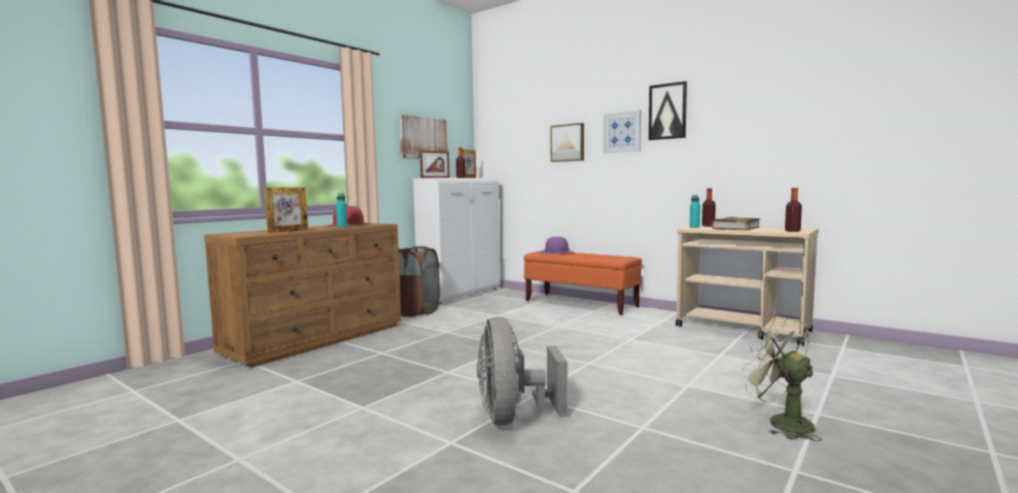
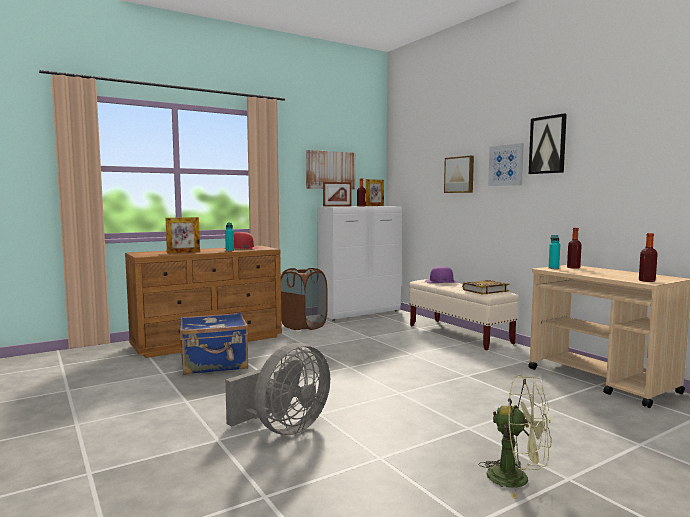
camera: 20 degrees right, 0 degrees up
grey fan [477,317,568,425] -> grey fan turned 150 degrees counterclockwise [225,343,330,435]
orange bench [524,251,642,315] -> beige bench [409,279,519,351]
book [711,217,760,231] -> book moved to [462,280,509,294]
green fan [741,316,822,441] -> green fan turned 135 degrees clockwise [478,374,552,499]
none -> blue suitcase [180,312,248,375]

